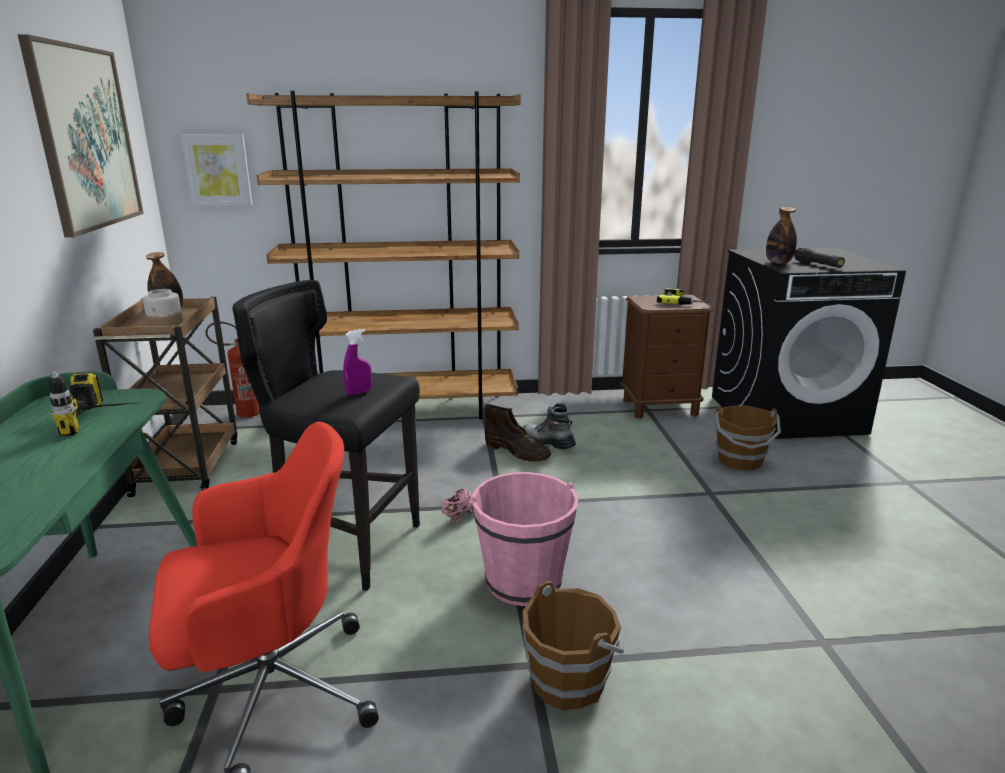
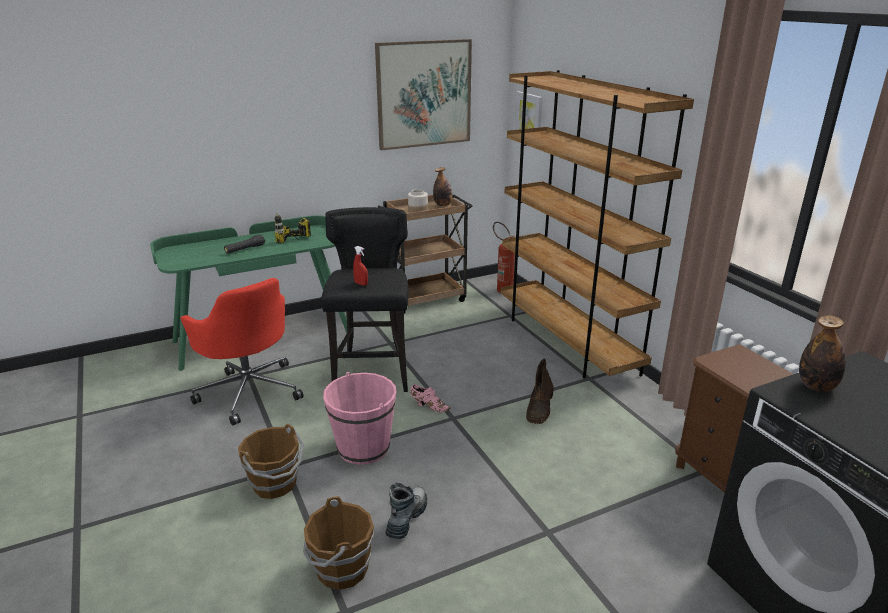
camera: 70 degrees right, 5 degrees up
purple spray bottle [343,329,372,395] -> red spray bottle [353,246,368,286]
boot [523,403,576,449] -> boot moved to [385,482,427,539]
power drill [657,288,710,305] -> none
brown bucket [715,405,781,470] -> brown bucket moved to [303,496,374,590]
black flashlight [794,247,845,268] -> black flashlight moved to [224,234,265,254]

